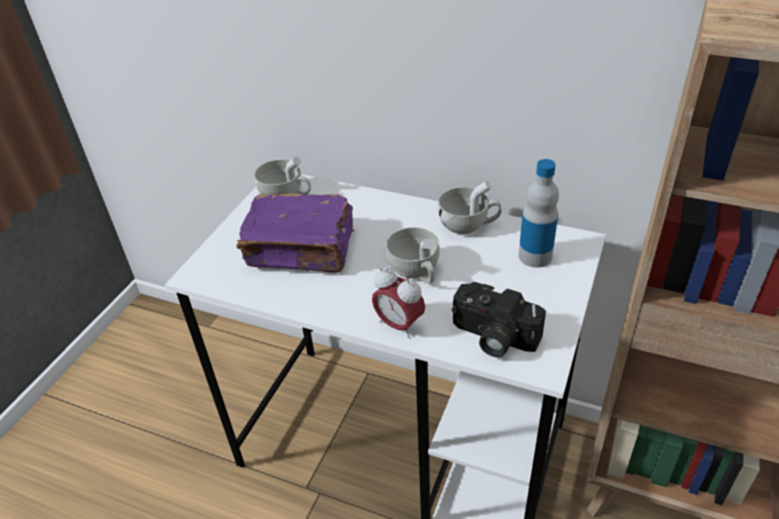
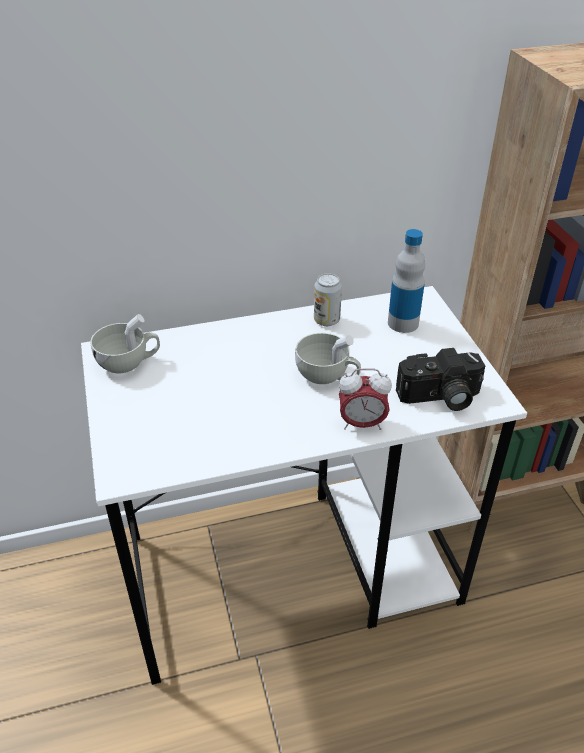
camera: 40 degrees left, 0 degrees up
purple book [236,193,354,272] -> none
white cup [438,181,501,234] -> can [314,273,342,326]

